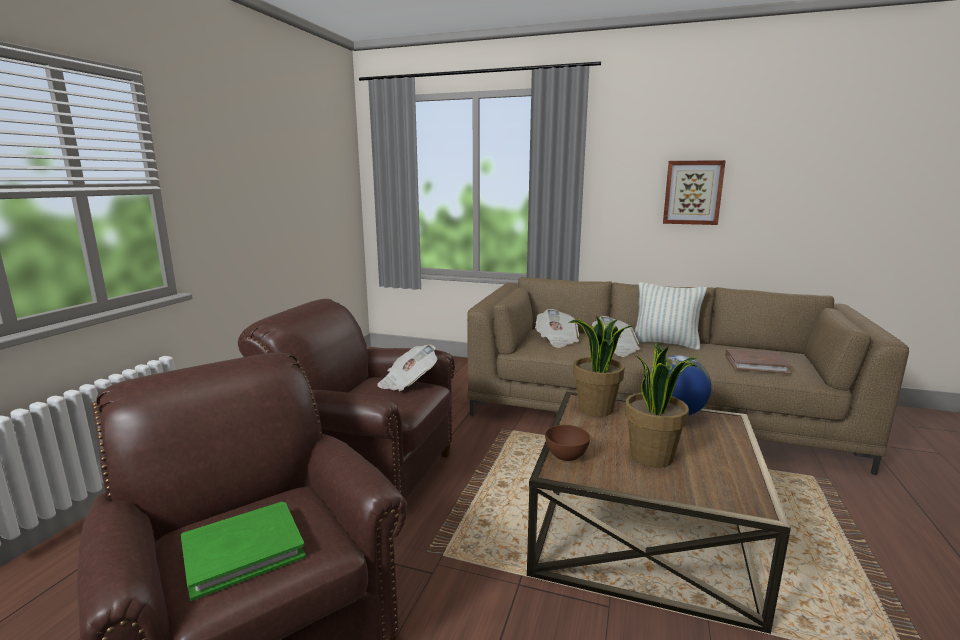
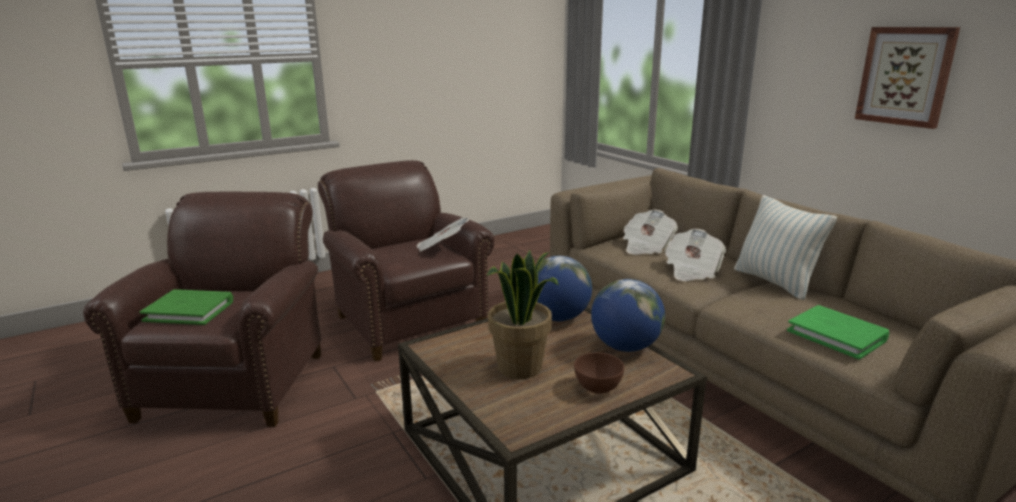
camera: 40 degrees right, 5 degrees up
brown bowl [545,425,590,461] -> brown bowl moved to [574,353,624,394]
potted plant [568,315,632,417] -> globe [535,256,592,321]
brown book [726,349,793,374] -> green book [787,305,889,359]

